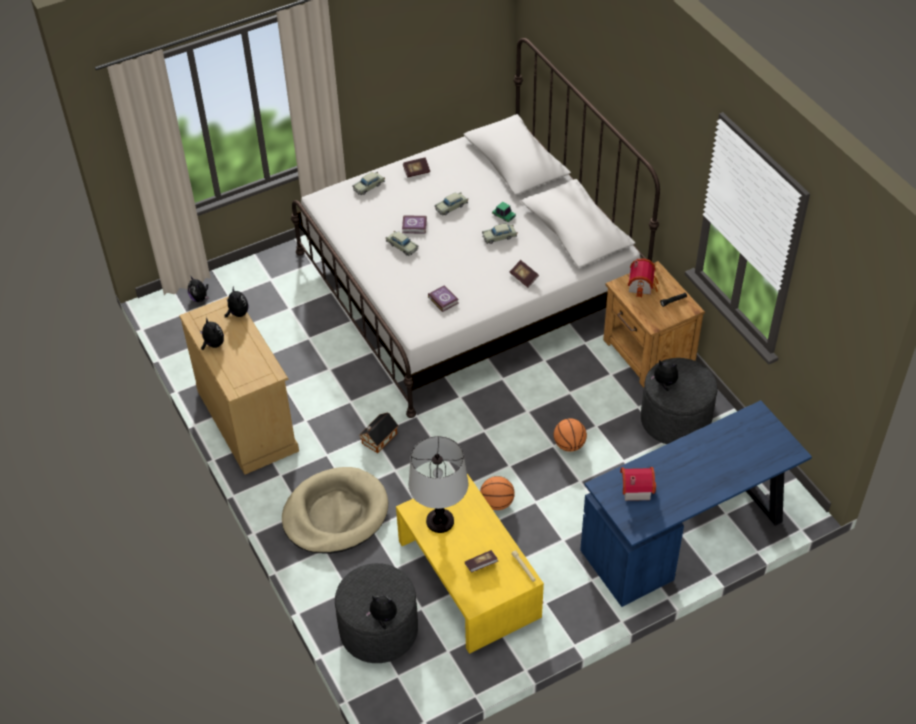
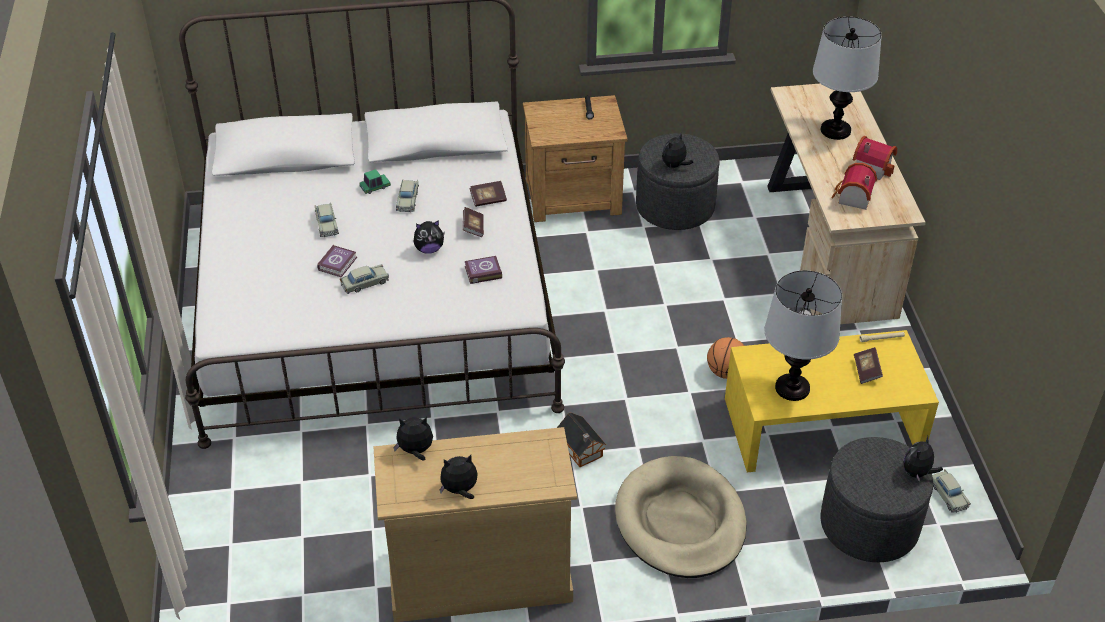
camera: 70 degrees left, 5 degrees down
plush toy [188,277,209,302] -> plush toy moved to [414,220,445,254]
beige toy car [352,172,385,195] -> beige toy car moved to [932,469,971,513]
book [403,157,430,178] -> book moved to [463,207,484,237]
basketball [553,418,587,452] -> none
blue desk [580,400,812,607] -> beige desk [767,84,926,324]
toy house [628,258,659,298] -> toy house moved to [853,136,897,180]
none -> table lamp [813,17,882,140]

